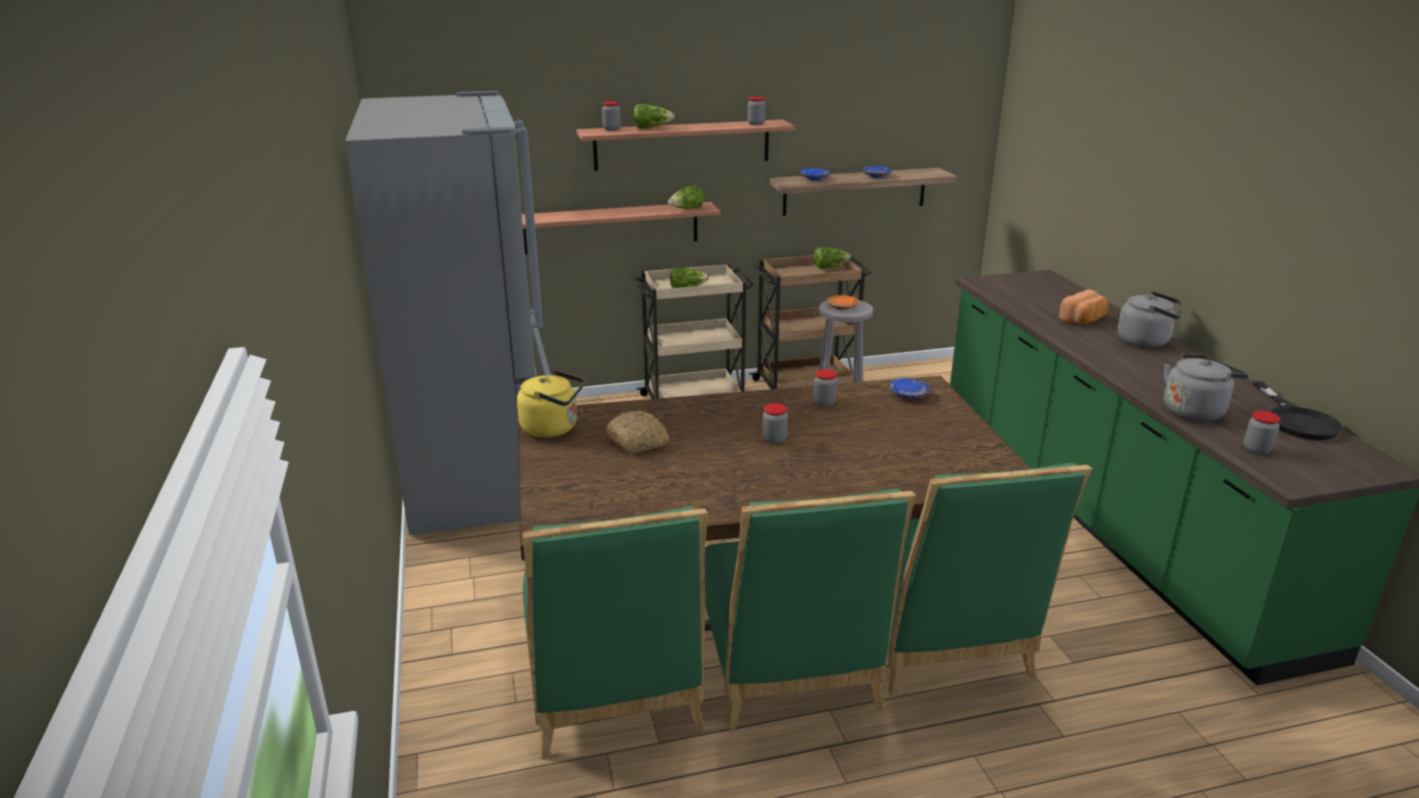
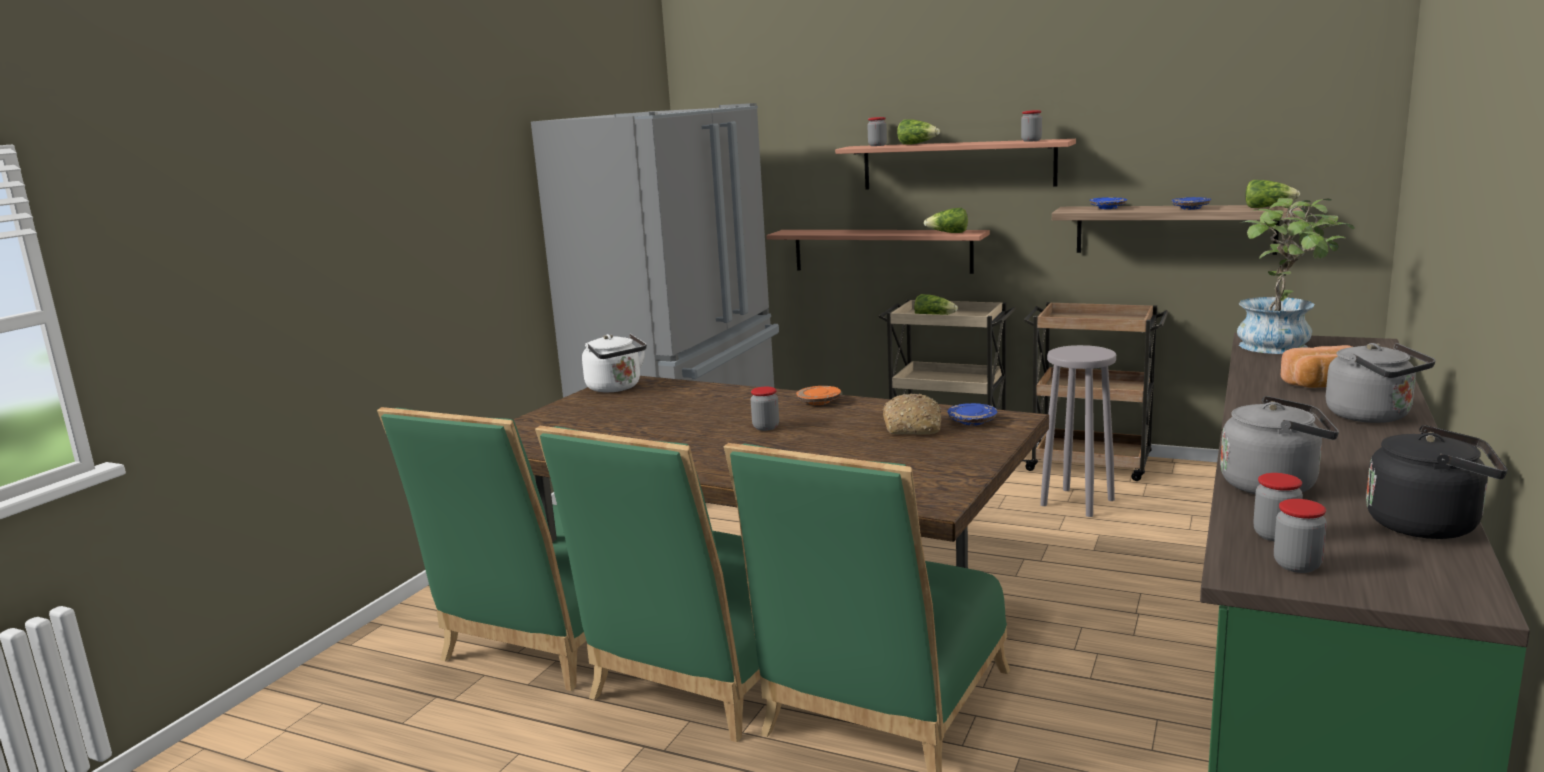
camera: 40 degrees right, 10 degrees down
yellow kettle [517,370,585,438] -> white kettle [582,334,647,393]
bread [606,411,669,454] -> bread moved to [883,394,942,435]
jar [813,369,837,407] -> jar moved to [1274,499,1327,573]
lettuce [814,247,851,269] -> lettuce moved to [1245,180,1300,208]
orange plate [827,295,859,310] -> orange plate moved to [796,386,841,405]
black frying pan [1253,381,1343,441] -> black kettle [1366,425,1508,539]
none -> potted plant [1237,198,1355,354]

